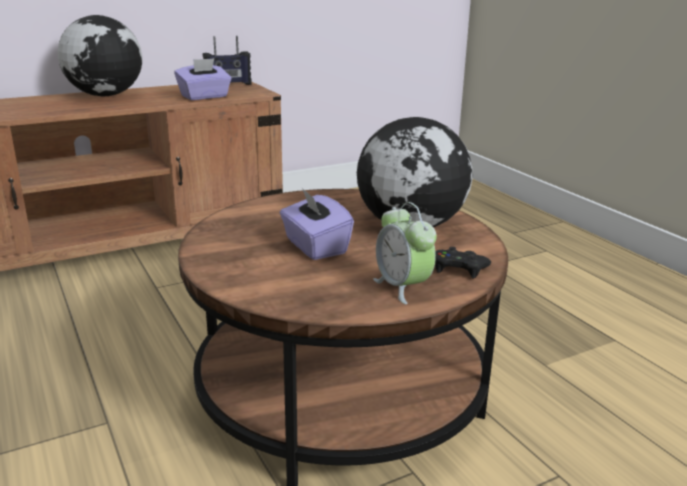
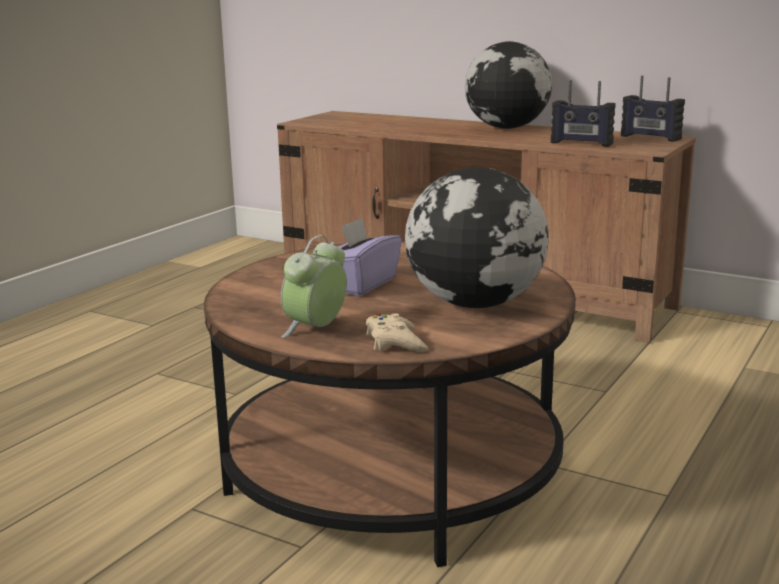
camera: 60 degrees right, 5 degrees down
purple tissue box [175,58,232,100] -> radio [551,80,616,147]
black game controller [435,247,491,279] -> beige game controller [366,313,428,351]

